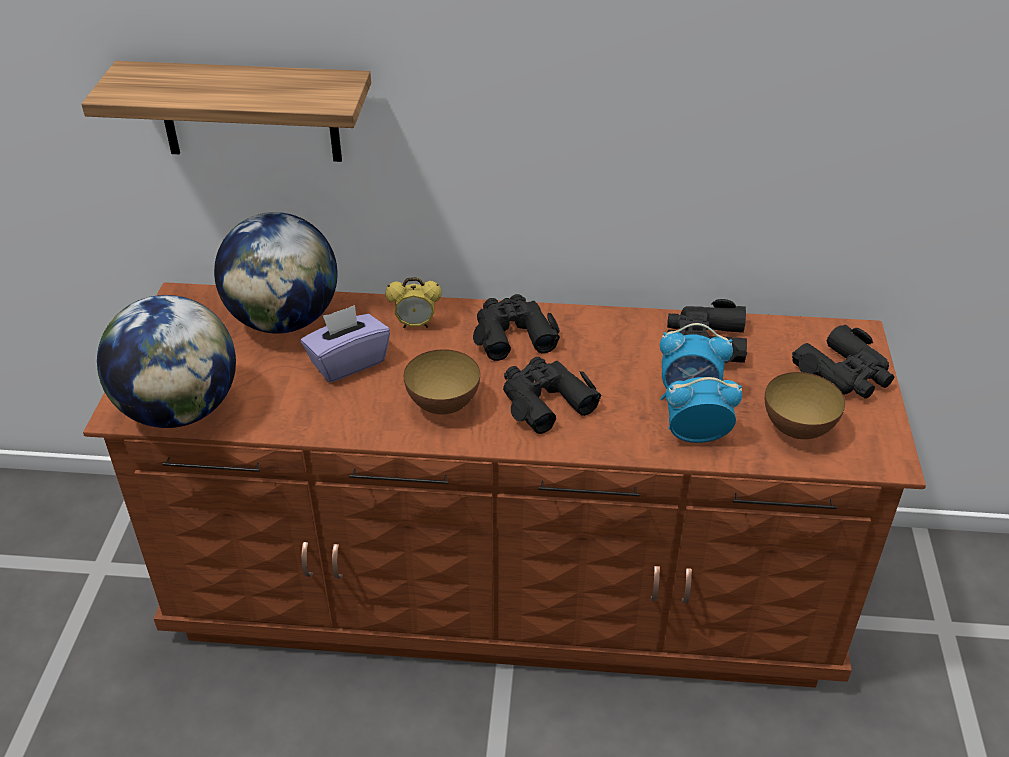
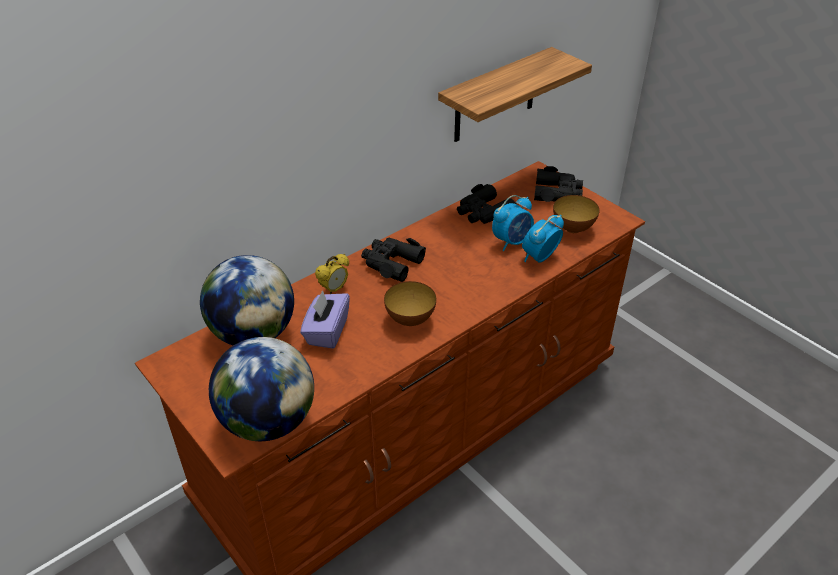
camera: 45 degrees left, 0 degrees up
shelf [81,61,371,162] -> shelf moved to [438,47,592,142]
black binoculars [503,357,601,434] -> none

